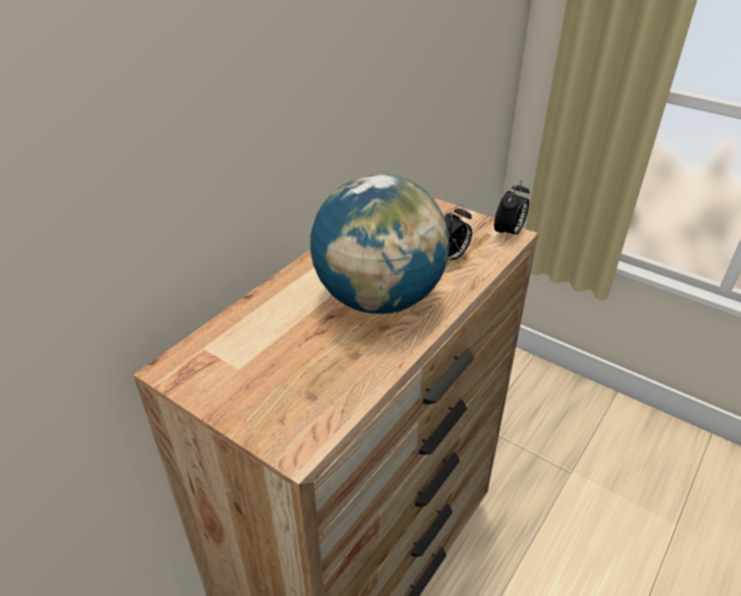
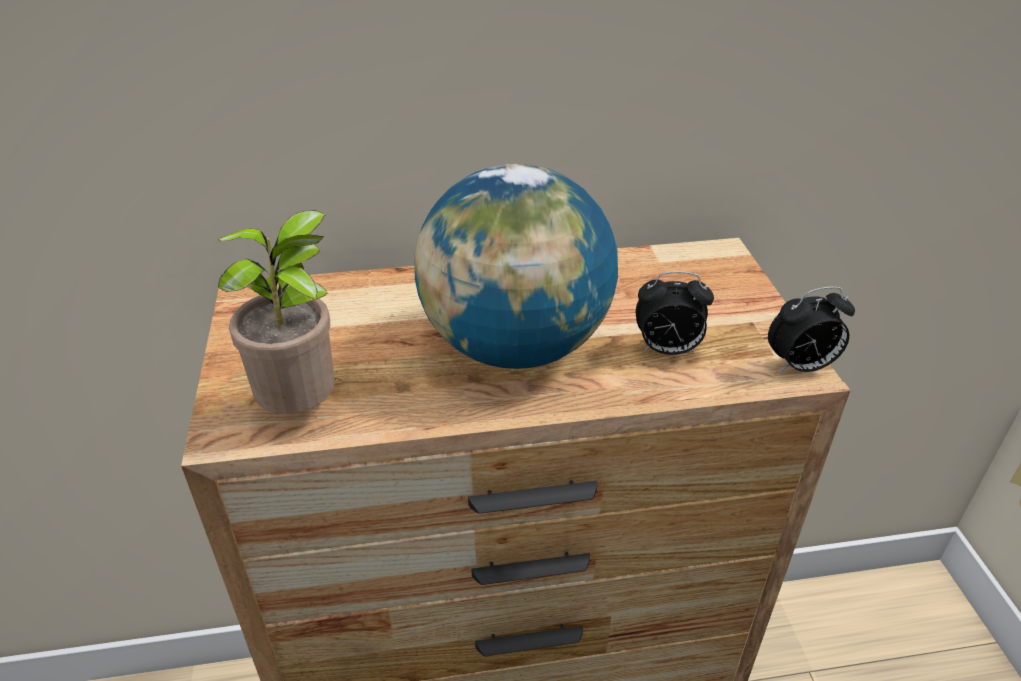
camera: 45 degrees right, 0 degrees up
none -> potted plant [218,210,337,414]

